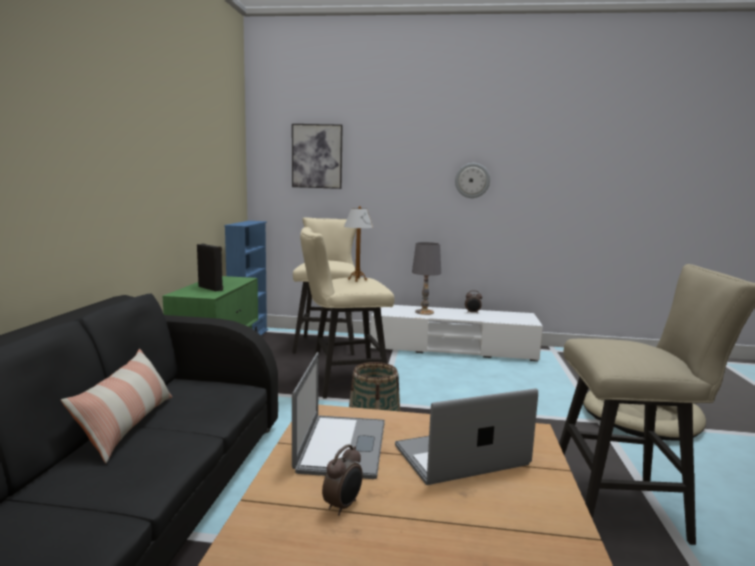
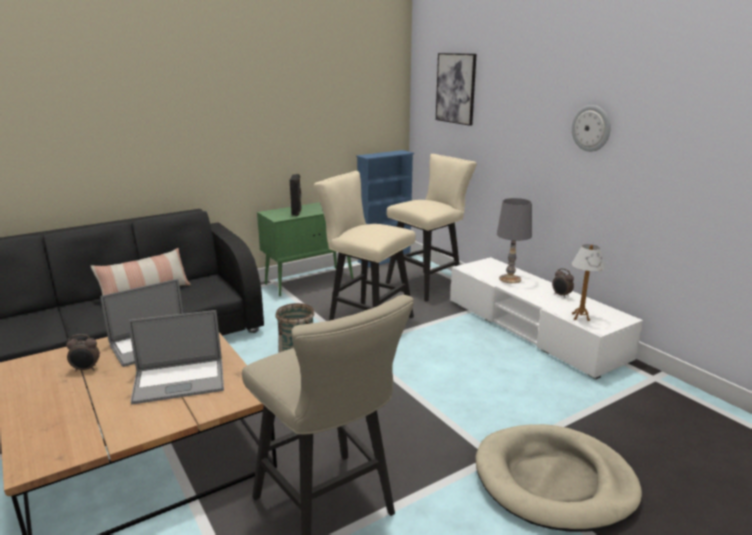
camera: 50 degrees right, 10 degrees up
table lamp [344,206,373,282] -> table lamp moved to [572,244,605,321]
laptop [395,388,538,485] -> laptop turned 135 degrees clockwise [128,310,224,405]

